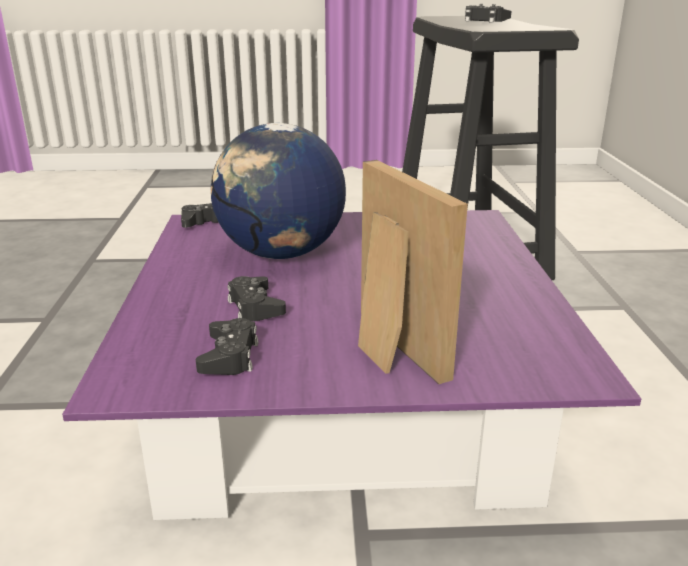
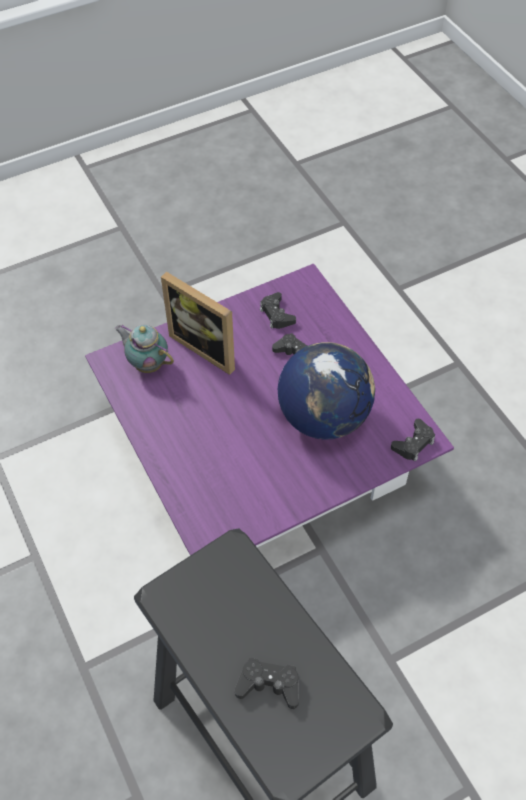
camera: 155 degrees right, 30 degrees up
none -> teapot [115,324,174,373]

